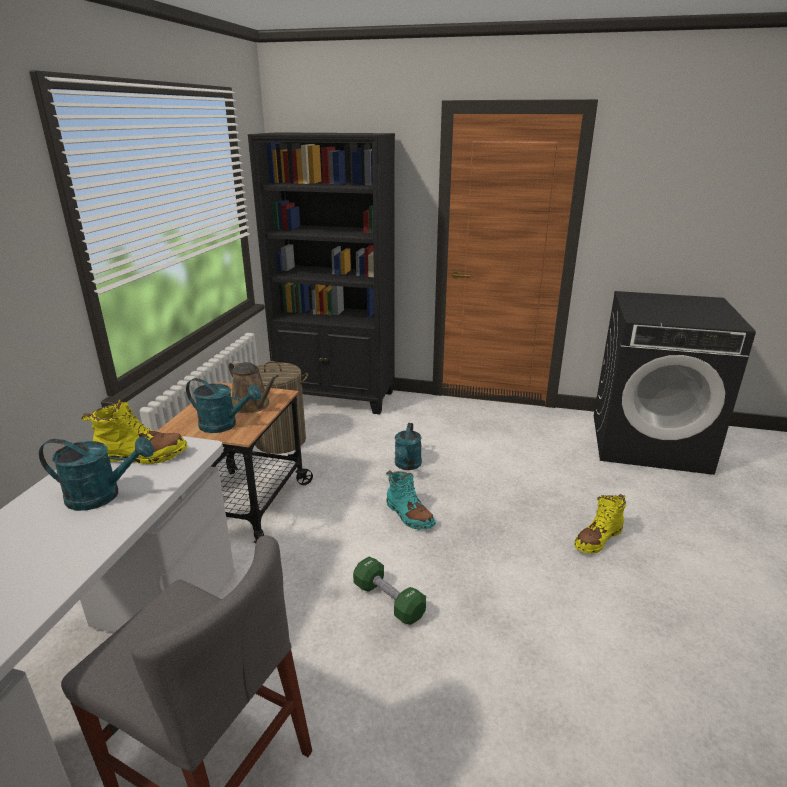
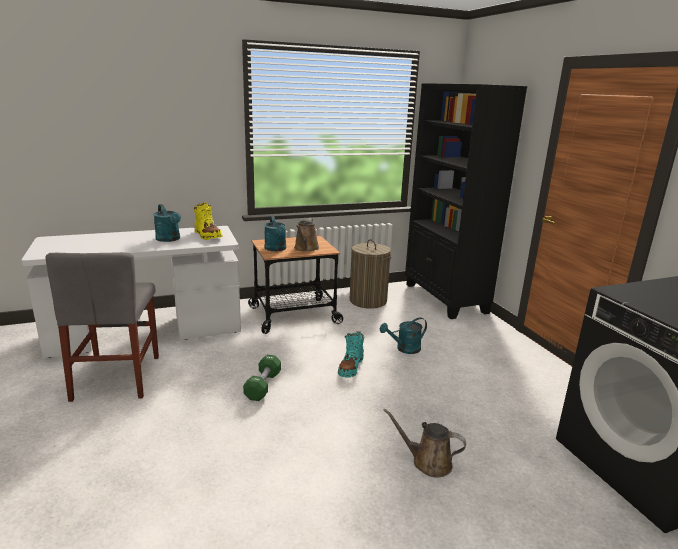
camera: 55 degrees right, 5 degrees down
yellow boot [574,494,626,554] -> brown watering can [383,408,466,478]

